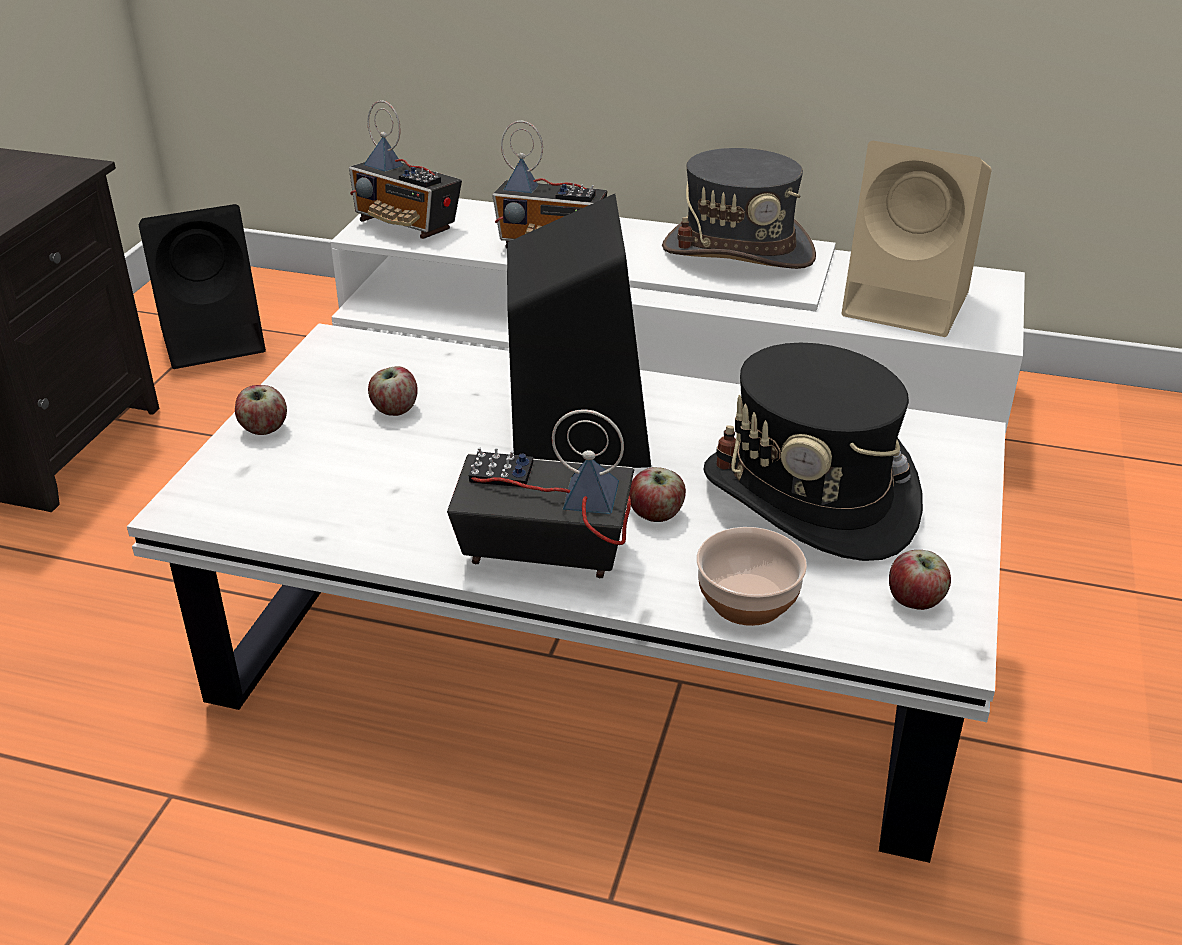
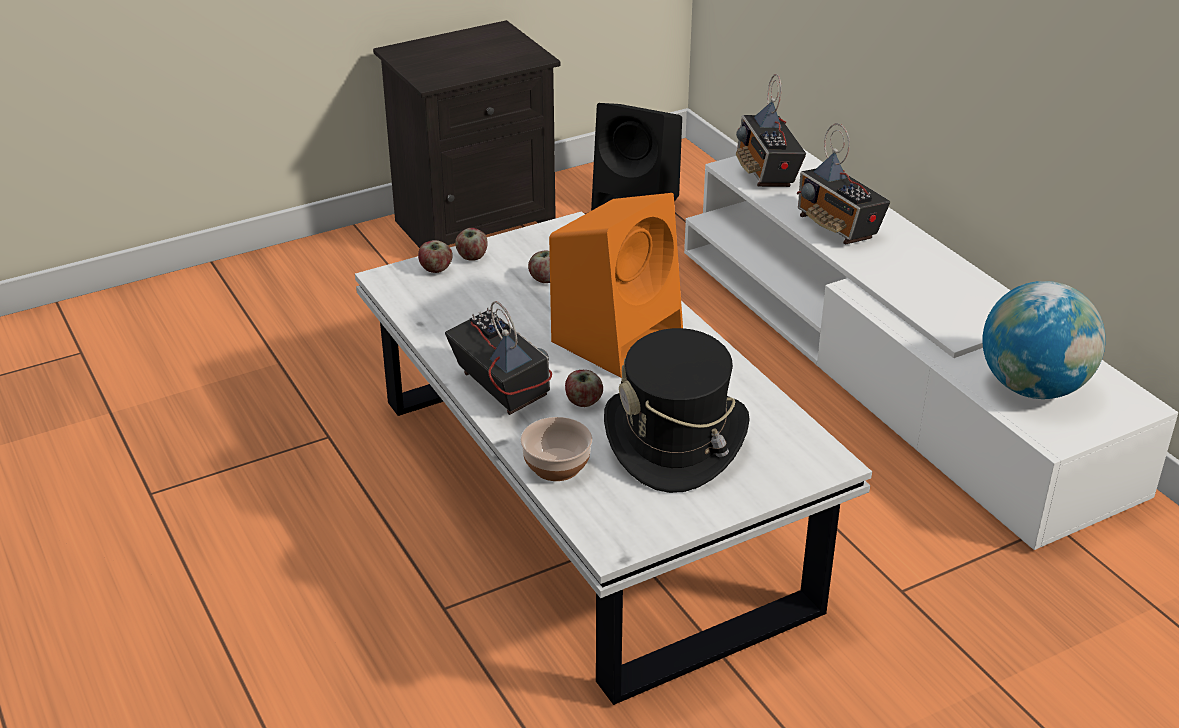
camera: 45 degrees right, 0 degrees up
black speaker [507,194,651,468] -> orange speaker [549,193,683,378]
grey hat [662,148,816,269] -> none
beige speaker [841,141,992,337] -> globe [982,281,1106,399]
apple [889,550,951,610] -> apple moved to [418,240,453,273]

